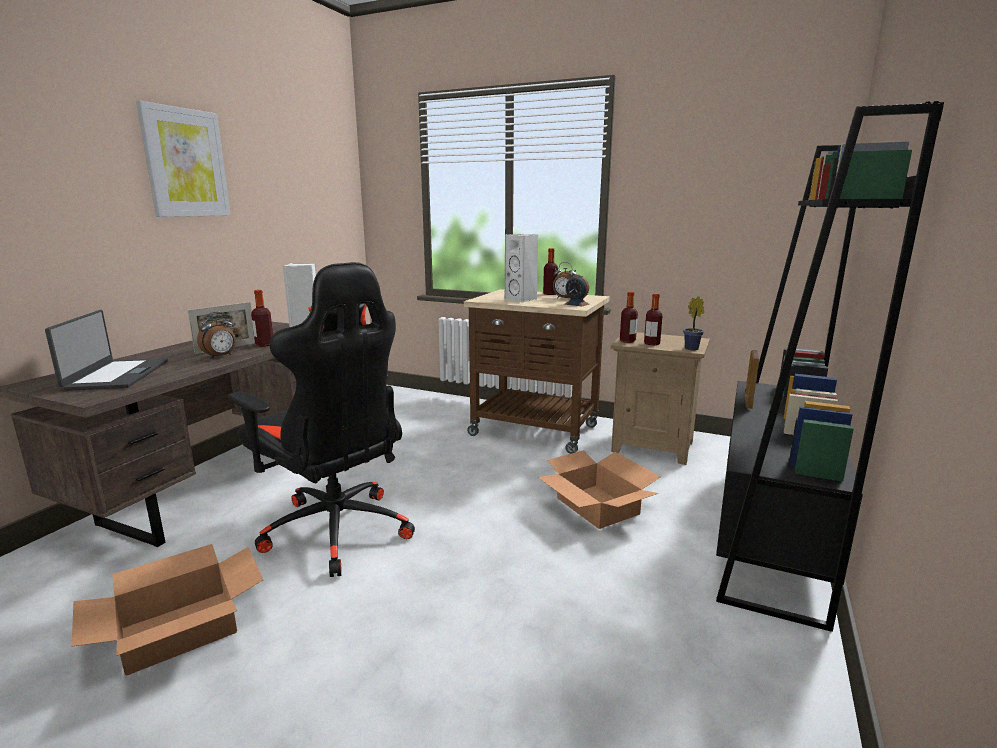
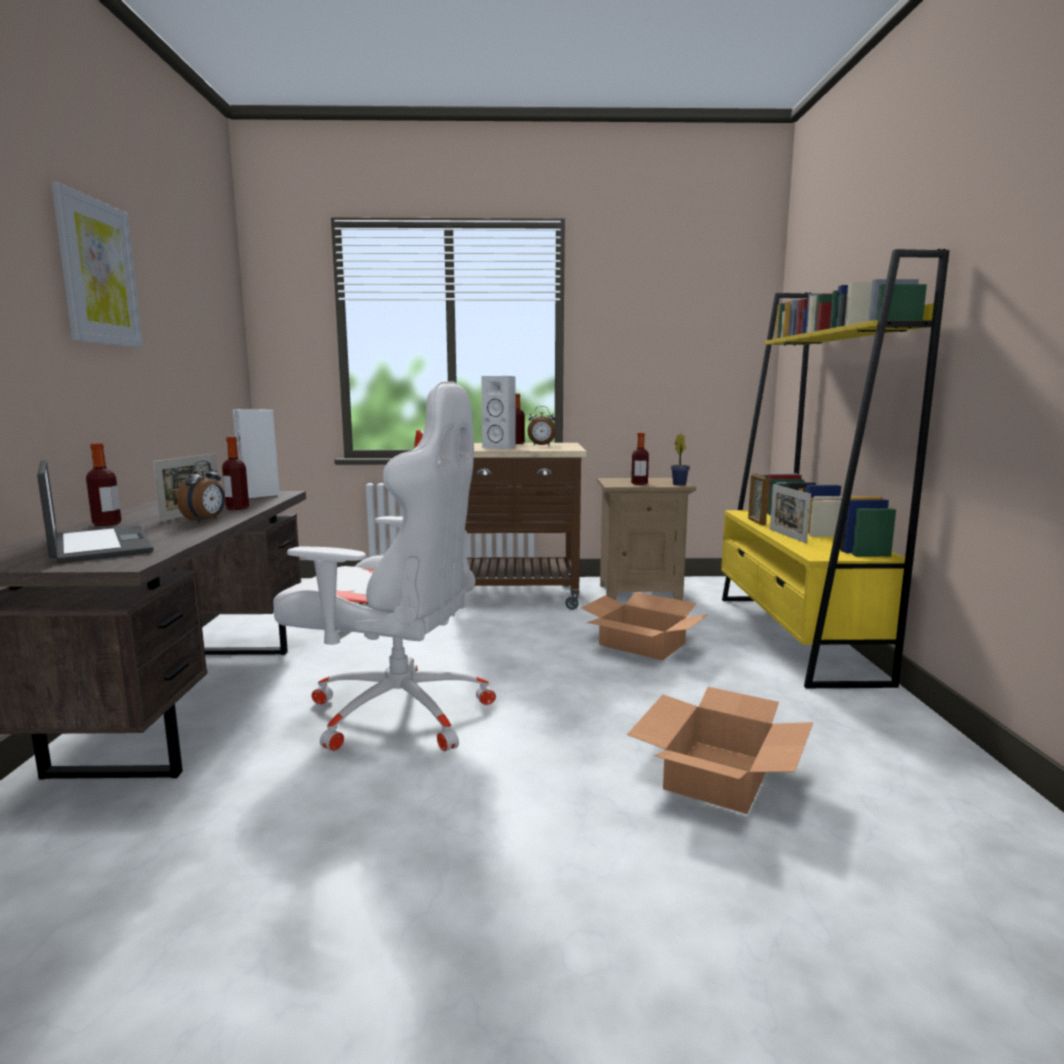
camera: 25 degrees left, 5 degrees down
cardboard box [72,544,263,676] -> cardboard box moved to [627,687,813,814]
black office chair [228,262,415,577] -> white office chair [273,381,496,751]
alarm clock [564,275,589,306] -> none
bottle [620,292,638,343] -> bottle moved to [86,443,121,526]
black bookcase [716,101,944,632] -> yellow bookcase [721,249,950,688]
none -> picture frame [770,484,811,543]

